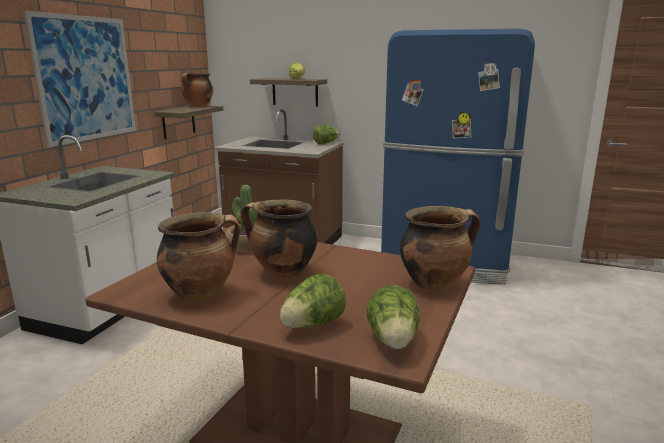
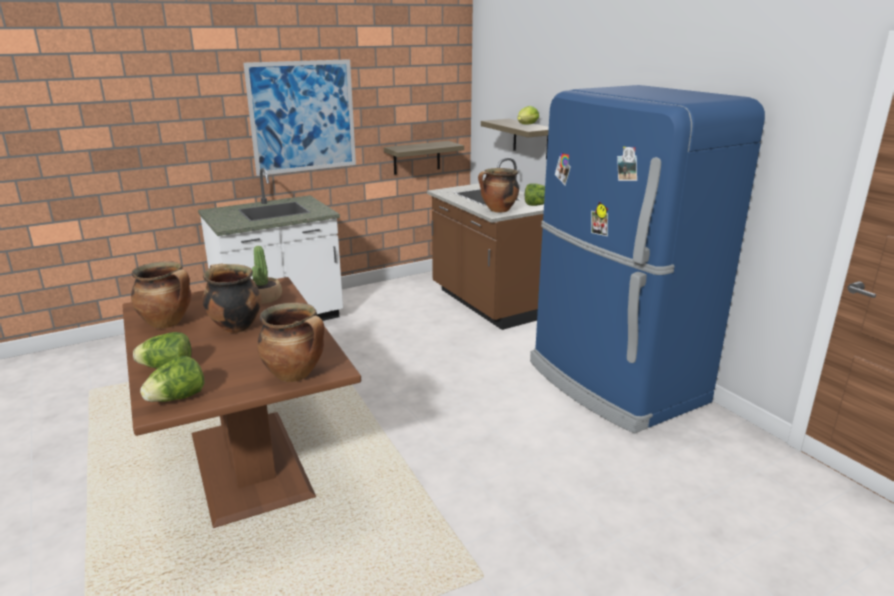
camera: 40 degrees right, 5 degrees up
cooking pot [181,73,213,107] -> cooking pot moved to [478,168,519,212]

